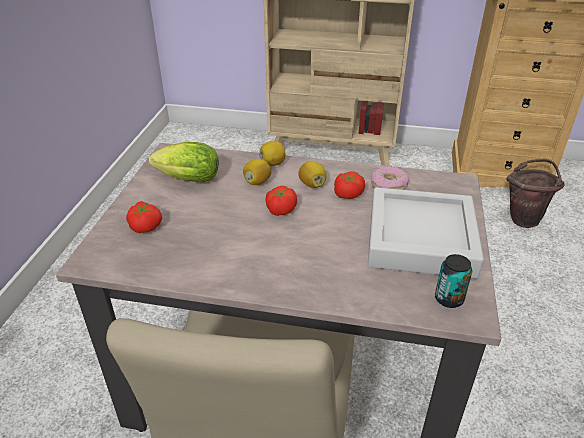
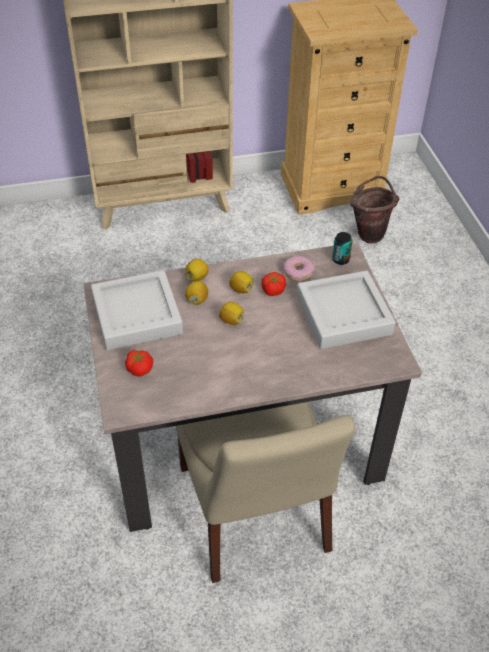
camera: 25 degrees left, 10 degrees up
lettuce [149,142,219,182] -> grey tray [91,270,183,350]
tomato [265,186,297,216] -> lemon [219,302,244,325]
can [435,254,472,308] -> can moved to [332,232,352,265]

